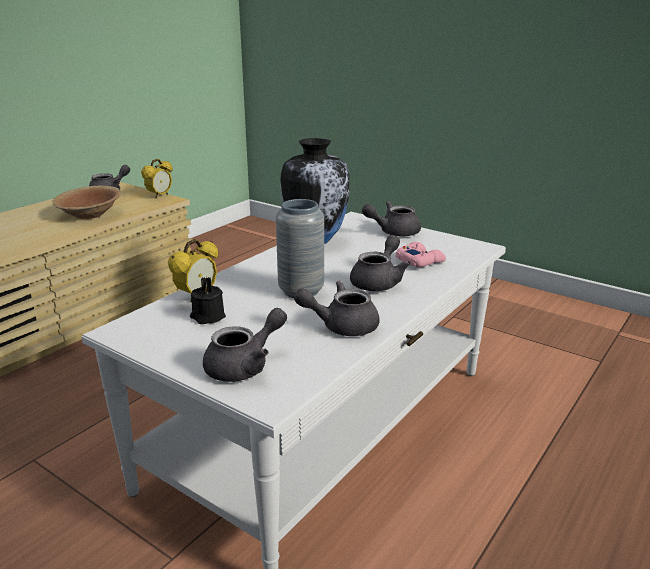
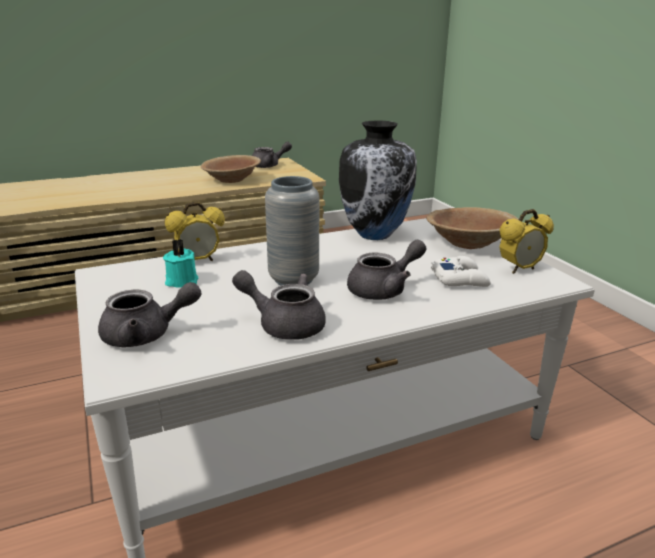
camera: 30 degrees right, 0 degrees up
alarm clock [141,159,173,198] -> alarm clock moved to [499,209,554,274]
black candle [190,277,226,324] -> turquoise candle [163,239,199,288]
grey teapot [362,201,421,237] -> brown bowl [426,207,519,249]
pink game controller [396,242,446,267] -> white game controller [431,256,491,287]

